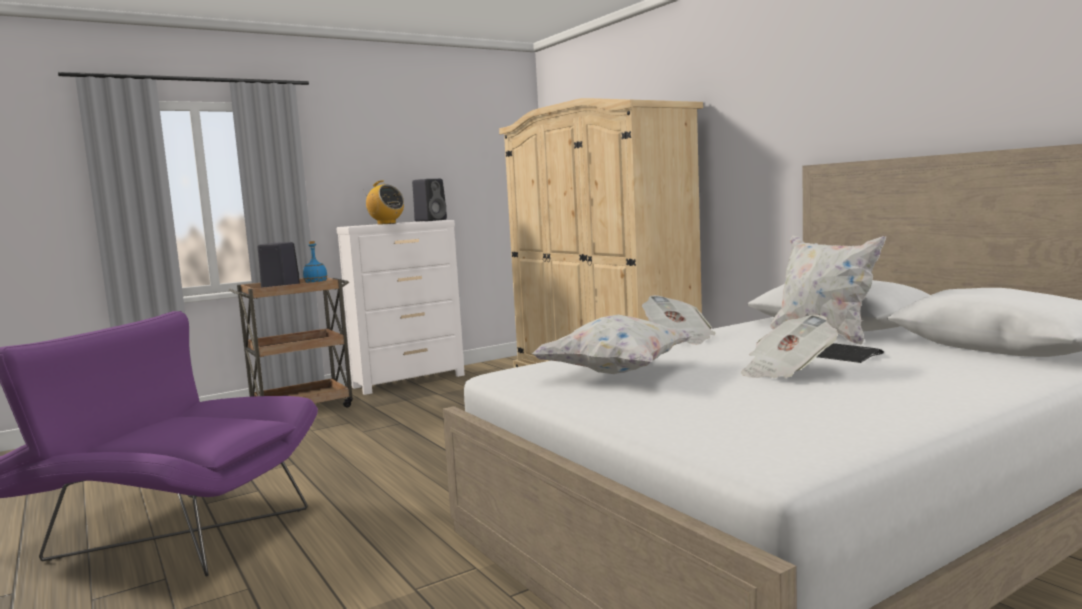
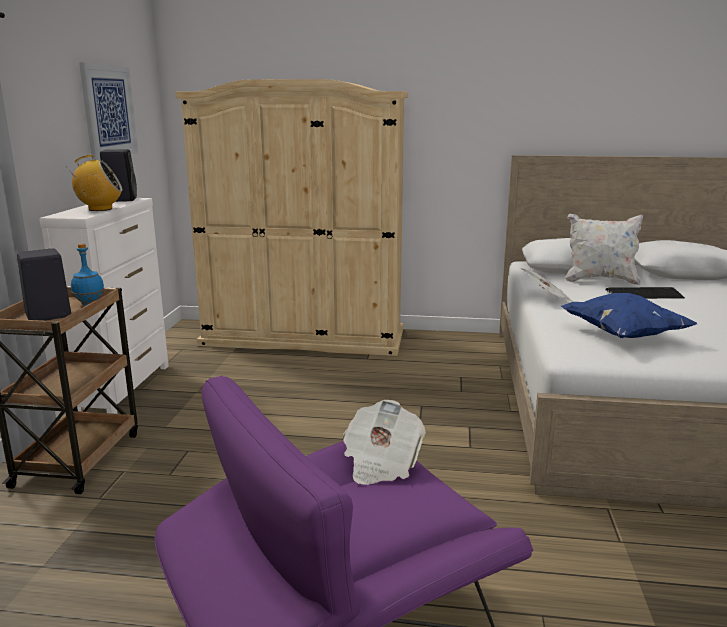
camera: 50 degrees left, 10 degrees up
white pillow [531,315,693,374] -> blue pillow [561,293,697,338]
newspaper [741,315,838,378] -> newspaper moved to [343,400,426,485]
none -> picture [79,62,138,160]

